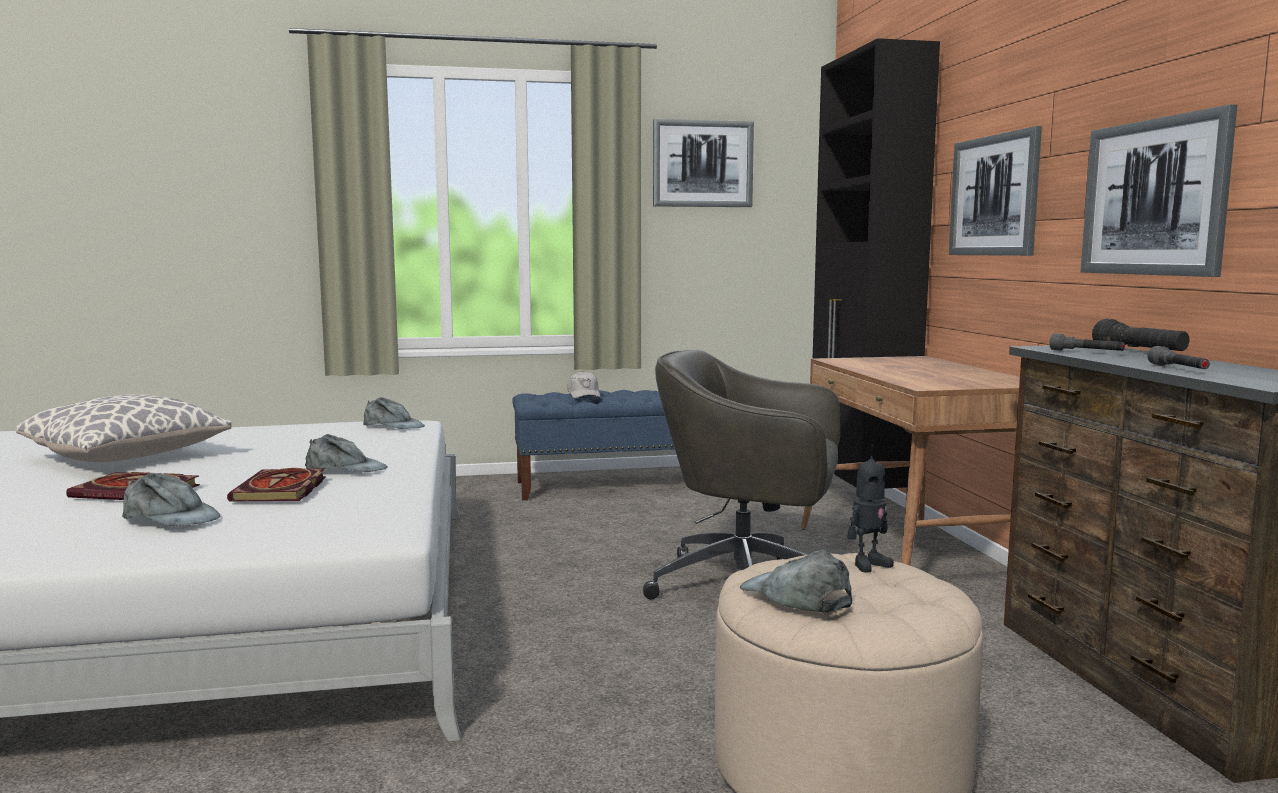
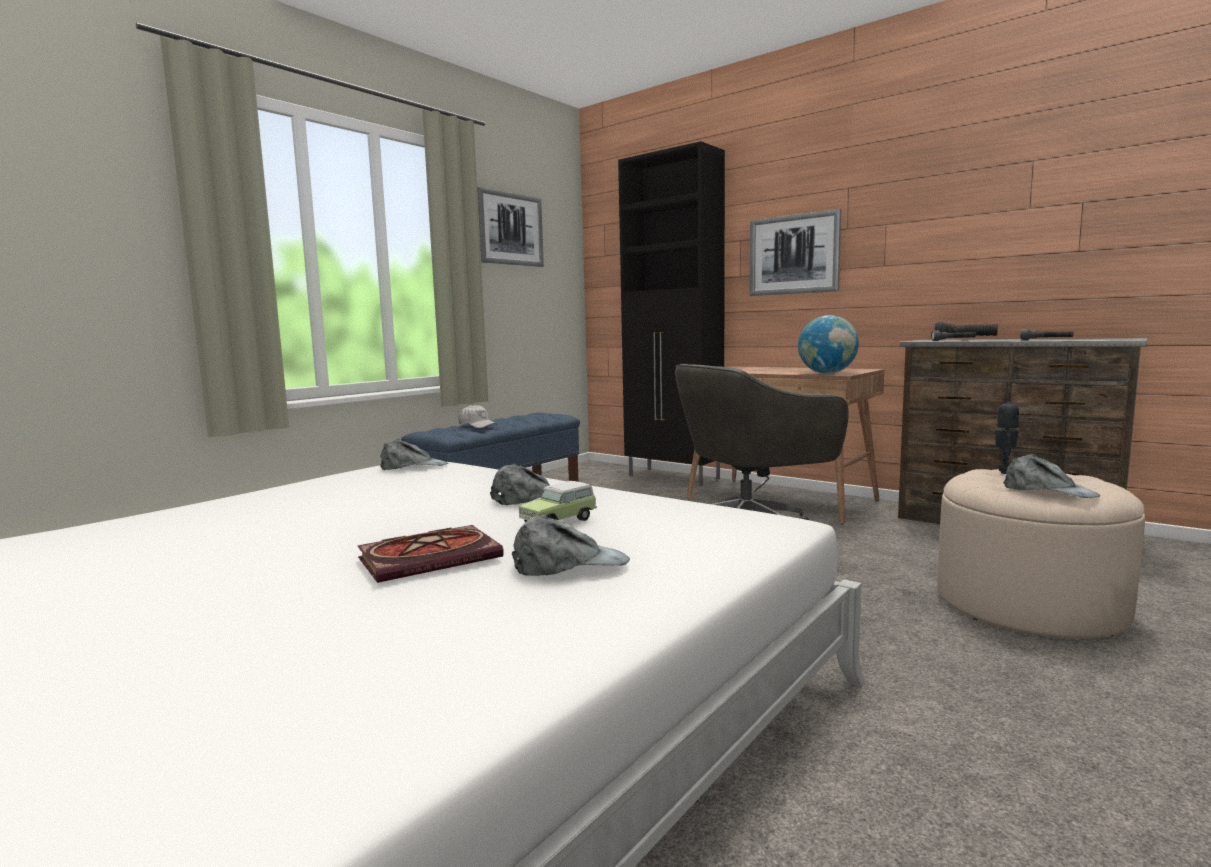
camera: 40 degrees left, 0 degrees up
pillow [16,394,232,462] -> none
book [227,468,326,502] -> toy car [519,481,597,522]
grey cap [740,550,852,612] -> grey cap turned 150 degrees counterclockwise [1003,454,1100,498]
picture [1081,105,1237,277] -> none
none -> globe [798,315,859,374]

